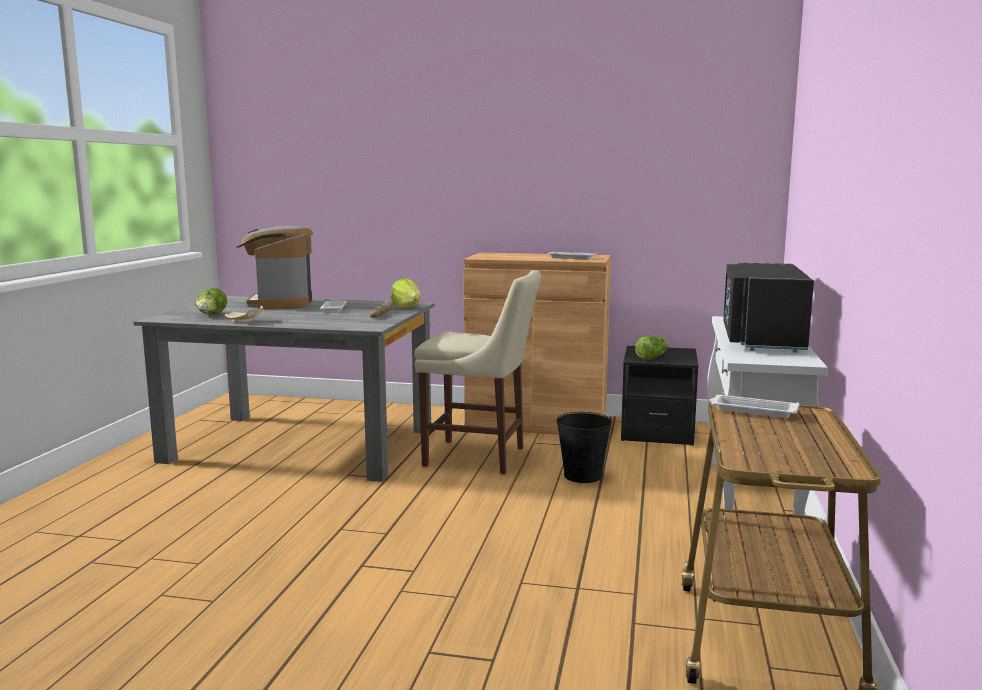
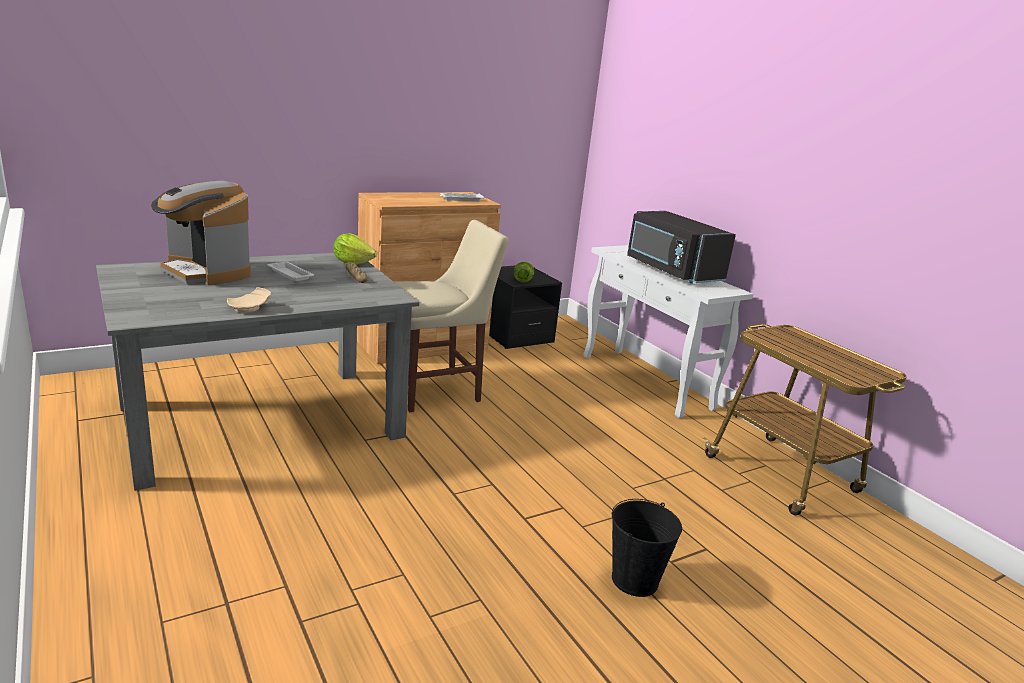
camera: 45 degrees left, 10 degrees up
lettuce [195,288,227,314] -> none
black bucket [557,412,612,483] -> black bucket moved to [612,499,682,597]
white tray [710,395,800,418] -> none

